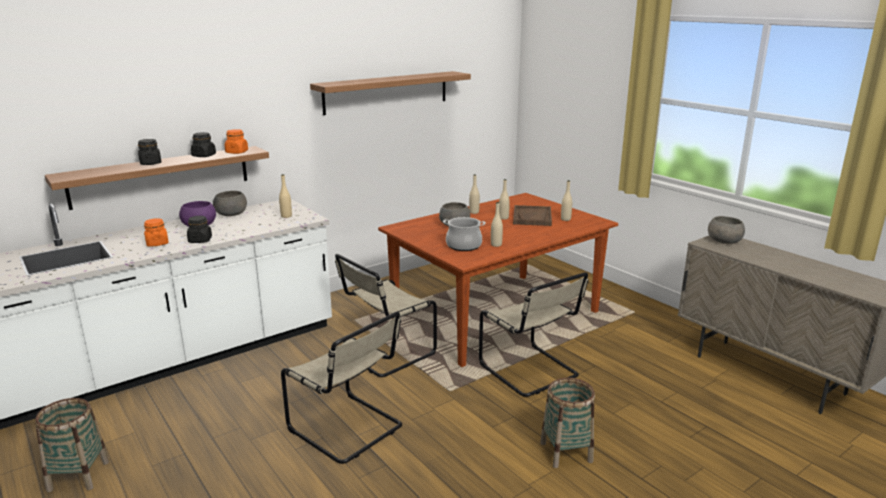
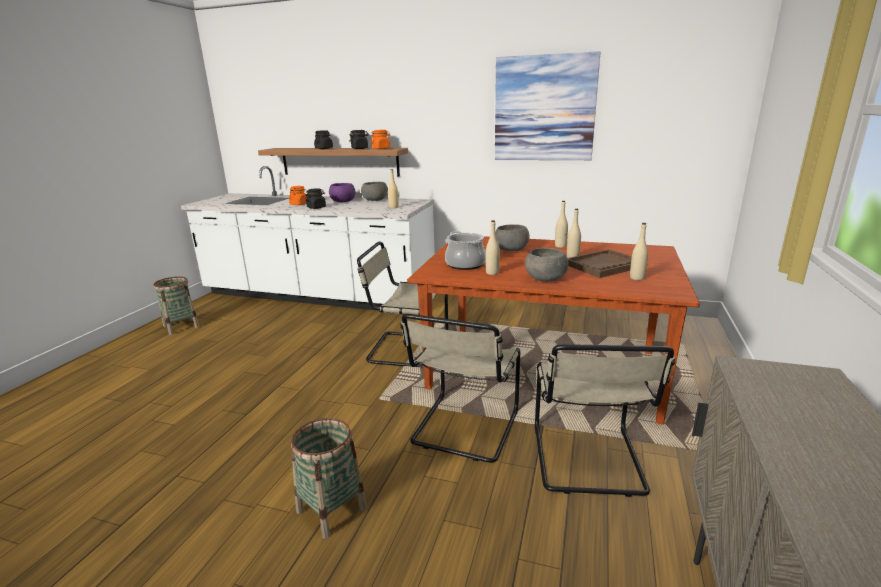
camera: 55 degrees right, 0 degrees up
beige chair [281,312,402,464] -> beige chair moved to [535,344,676,497]
shelf [310,71,471,115] -> picture [495,51,600,160]
grey bowl [708,216,745,244] -> grey bowl moved to [525,248,569,282]

